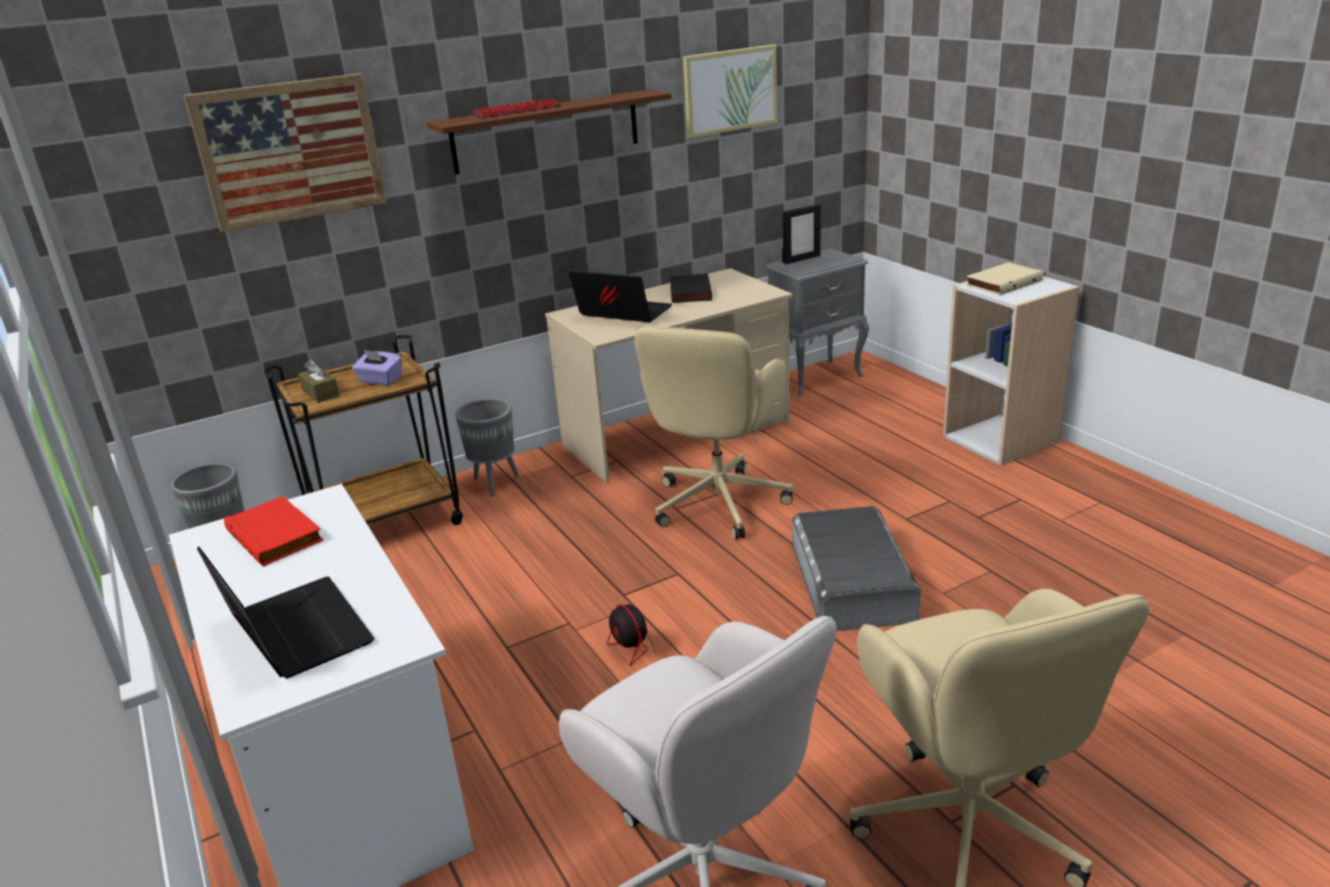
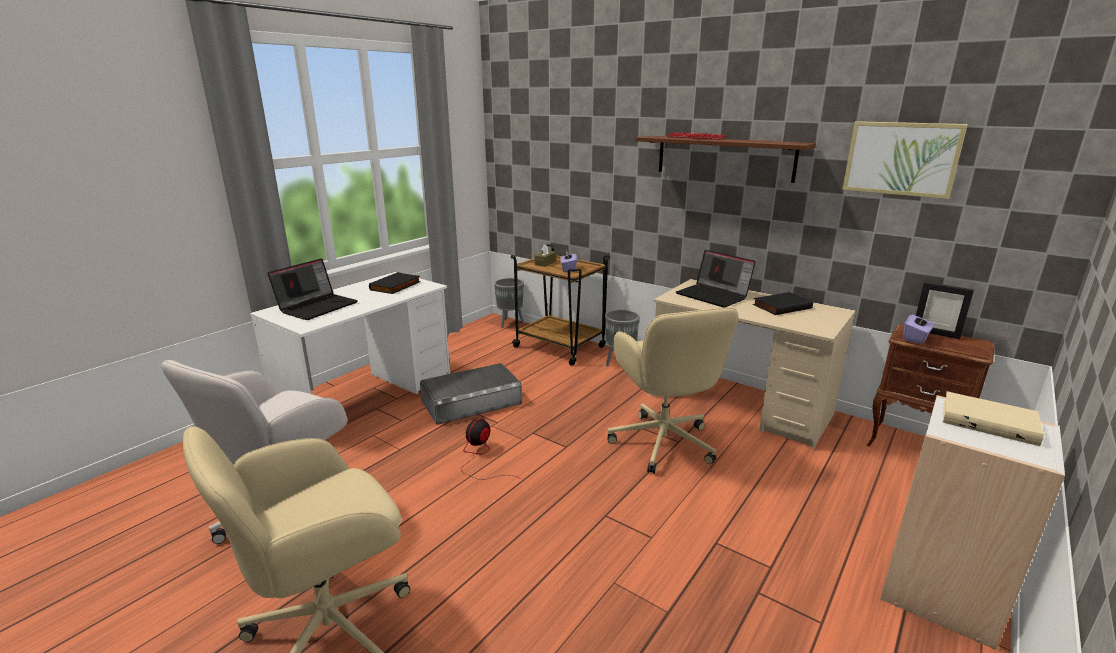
camera: 65 degrees right, 5 degrees down
picture [184,73,387,233] -> none
red book [224,496,323,566] -> black book [369,272,421,294]
laptop [569,270,672,322] -> laptop turned 135 degrees clockwise [676,250,756,308]
beige office chair [635,326,793,539] -> beige office chair turned 105 degrees counterclockwise [607,307,738,474]
grey nightstand [765,249,869,397] -> brown nightstand [866,324,995,447]
grey storage box [792,506,921,631] -> grey storage box moved to [420,363,522,425]
none -> purple tissue box [903,313,934,344]

